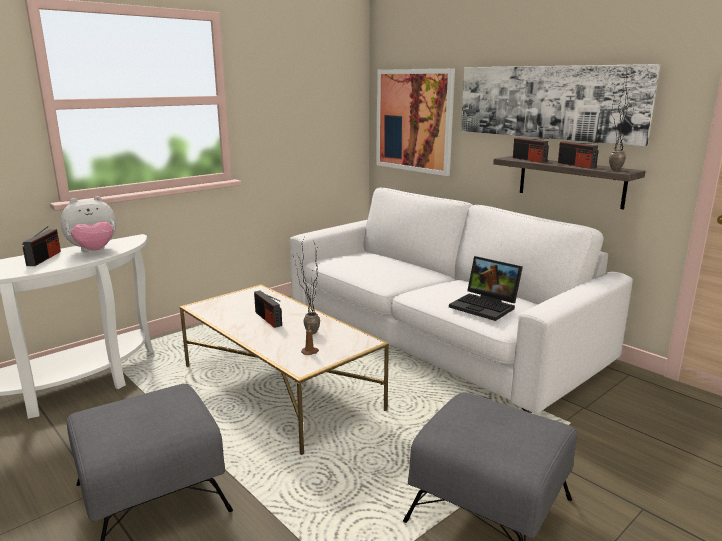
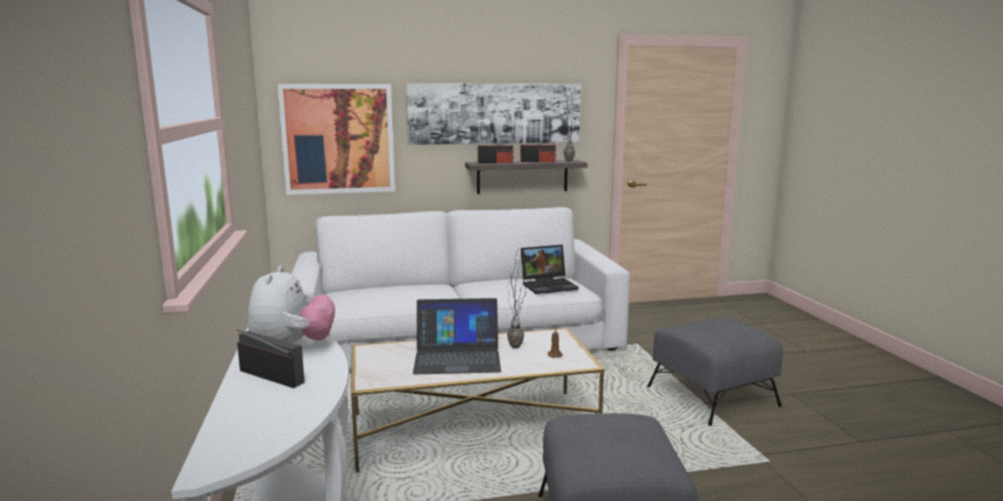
camera: 60 degrees left, 5 degrees down
radio [254,291,282,328] -> laptop [413,298,501,374]

